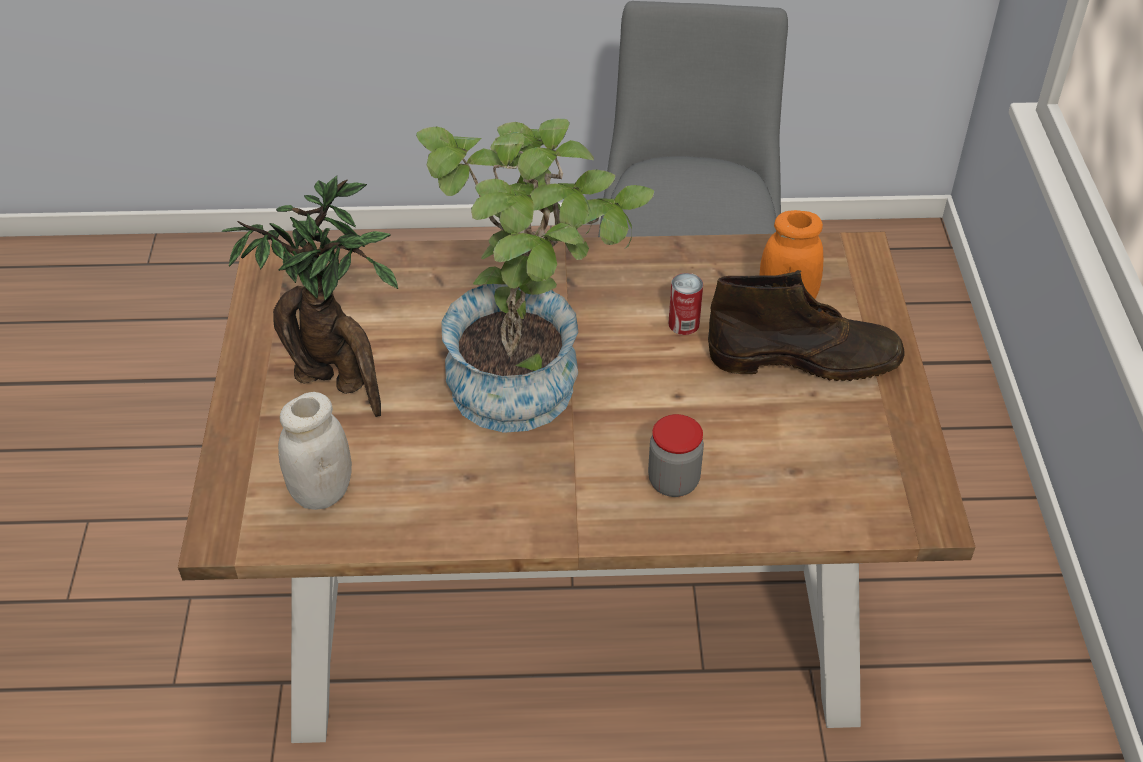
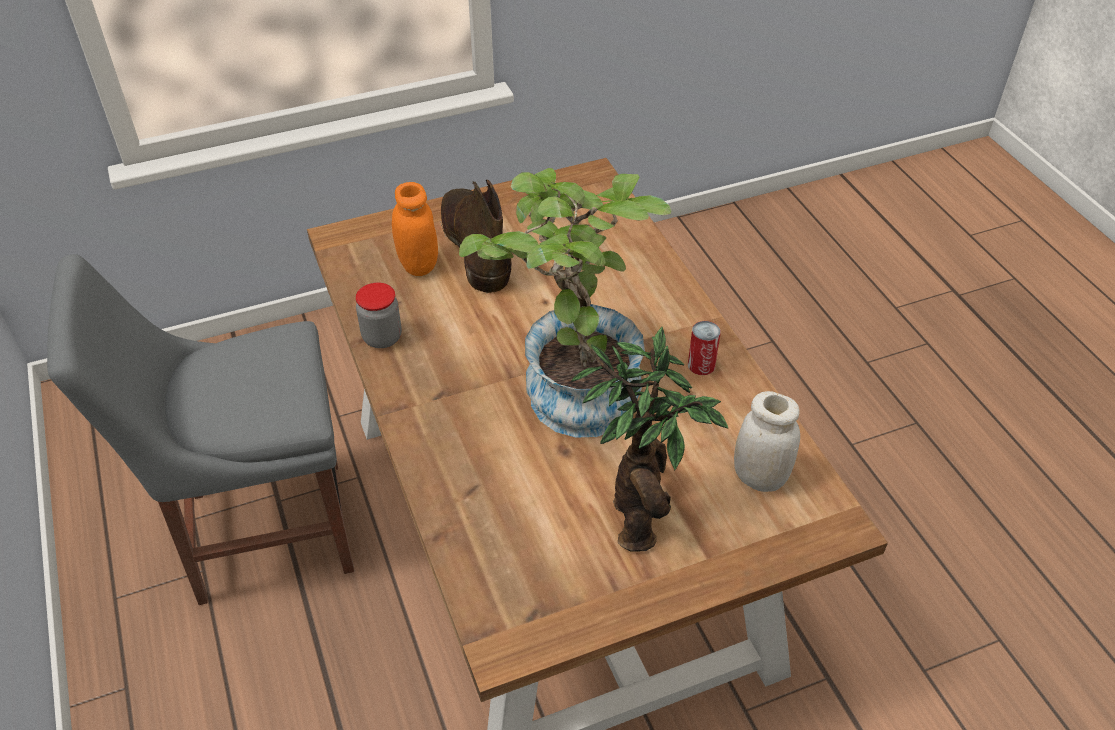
camera: 110 degrees left, 0 degrees up
jar [648,414,704,497] -> jar moved to [356,283,402,348]
can [668,273,703,335] -> can moved to [688,321,721,375]

